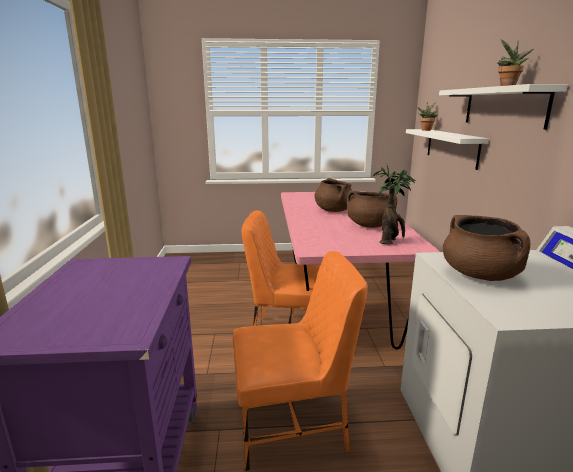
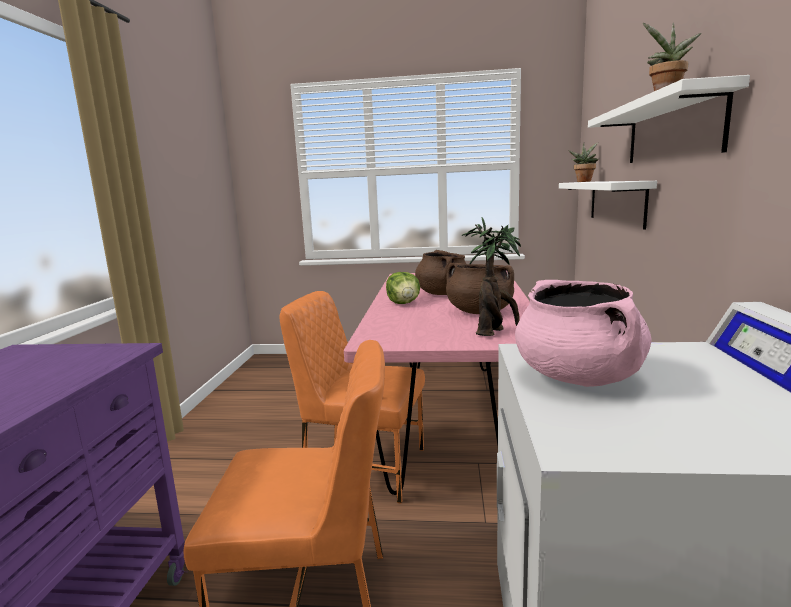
camera: 10 degrees right, 5 degrees down
brown cooking pot [443,215,530,281] -> pink cooking pot [515,280,651,387]
none -> lettuce [386,272,420,304]

